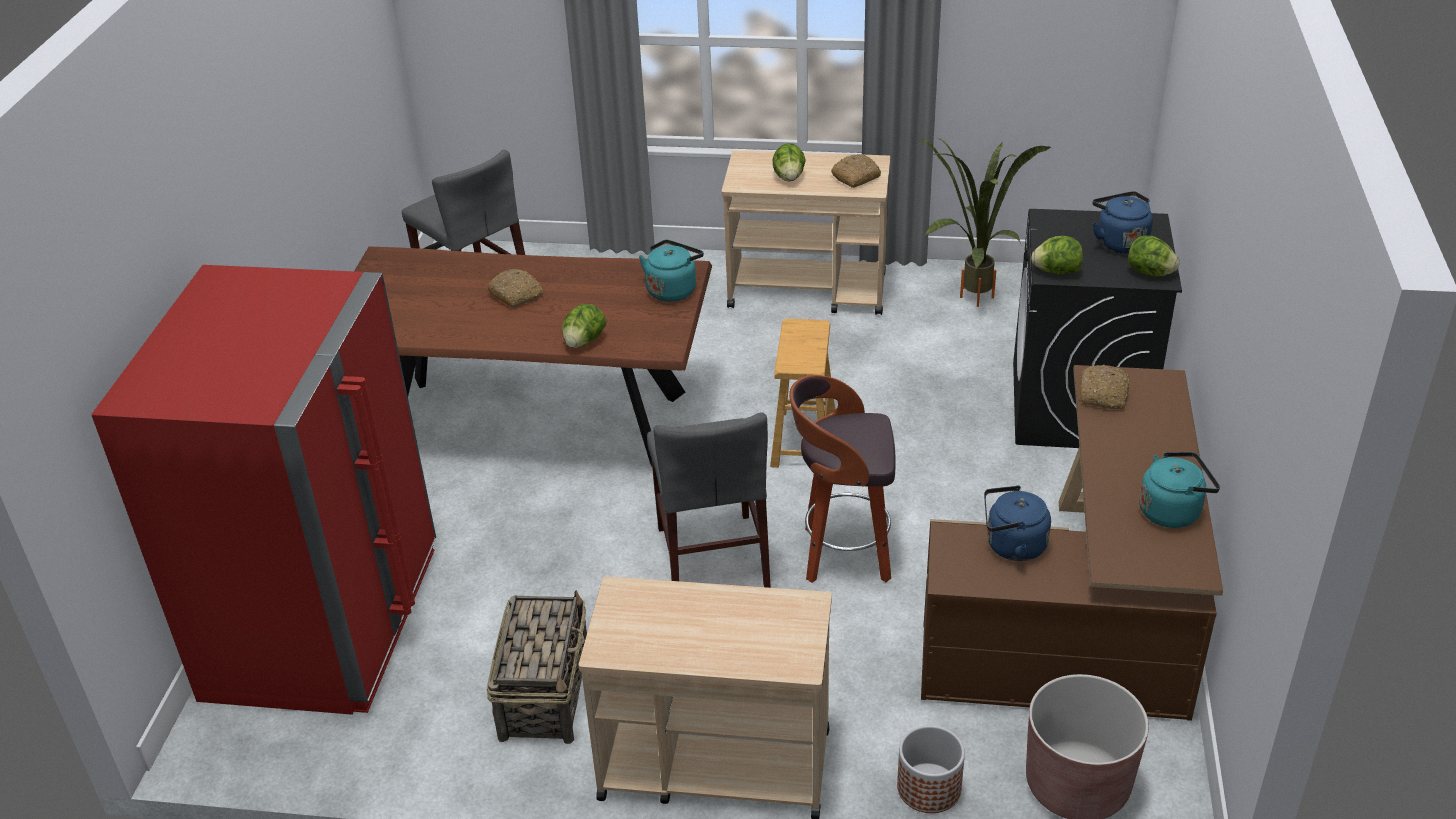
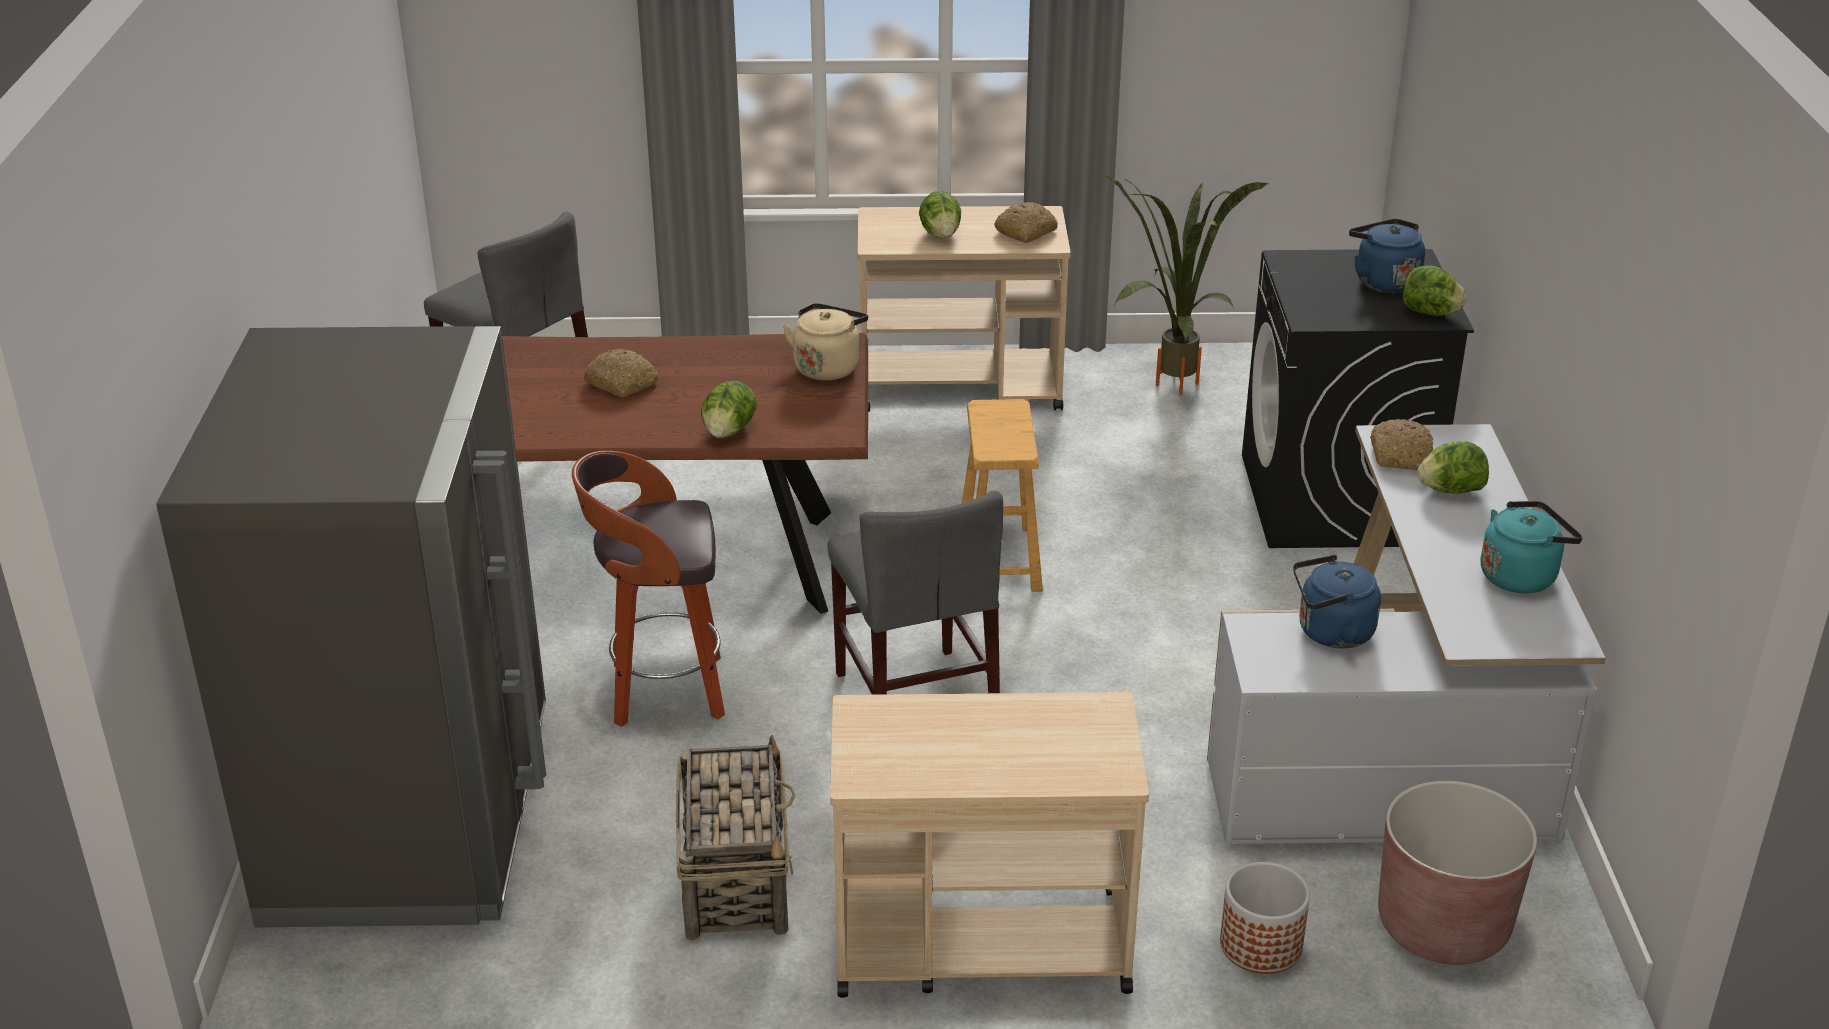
camera: 10 degrees left, 5 degrees down
red fridge [91,265,436,715] -> grey fridge [156,326,546,928]
turquoise kettle [639,240,704,302] -> beige kettle [783,303,868,381]
stool [789,375,895,583] -> stool moved to [572,451,725,727]
brown desk [921,365,1223,721] -> white desk [1207,424,1606,845]
lettuce [1031,236,1083,274] -> lettuce moved to [1417,441,1489,494]

